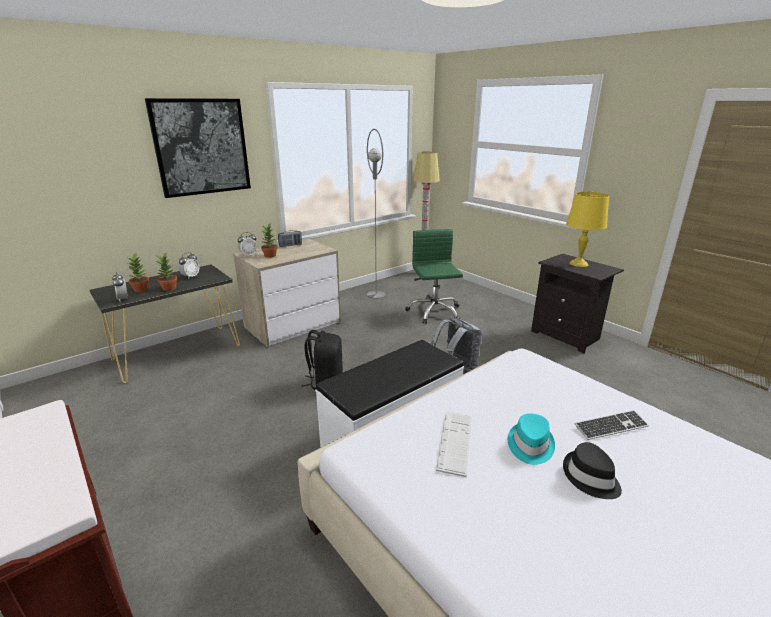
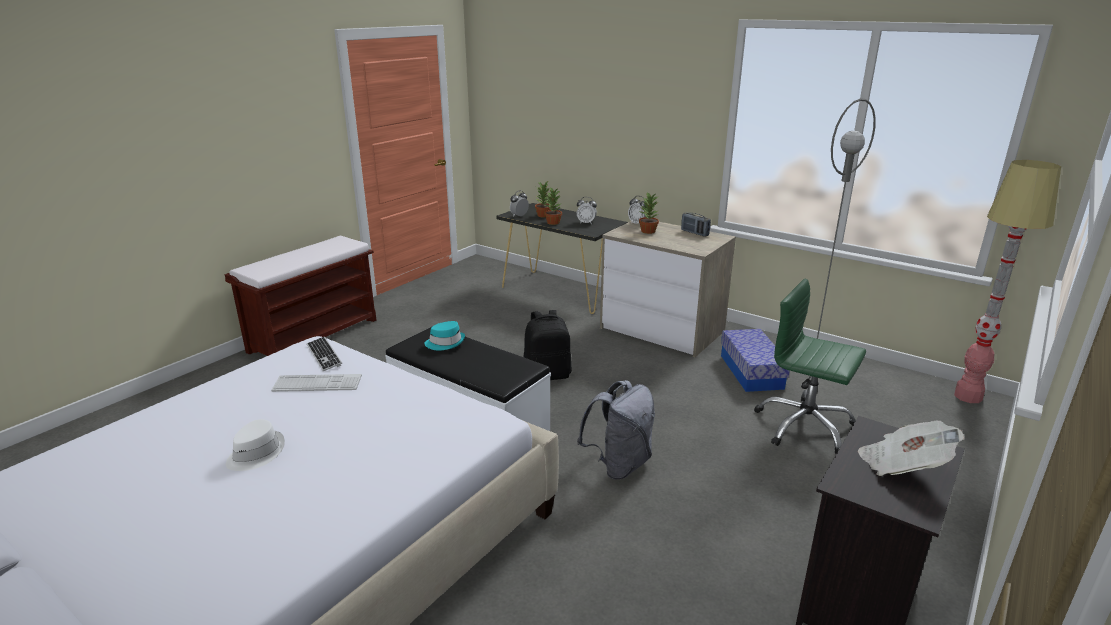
camera: 75 degrees right, 0 degrees up
picture [145,98,251,198] -> none
green office chair [405,229,463,324] -> green office chair turned 120 degrees counterclockwise [754,279,866,454]
turquoise hat [508,414,555,465] -> turquoise hat moved to [424,321,465,351]
black hat [563,442,622,499] -> white hat [226,419,285,471]
yellow table lamp [566,192,609,267] -> newspaper [858,421,965,476]
keyboard [574,410,649,440] -> keyboard moved to [307,336,342,371]
none -> storage box [721,329,790,392]

